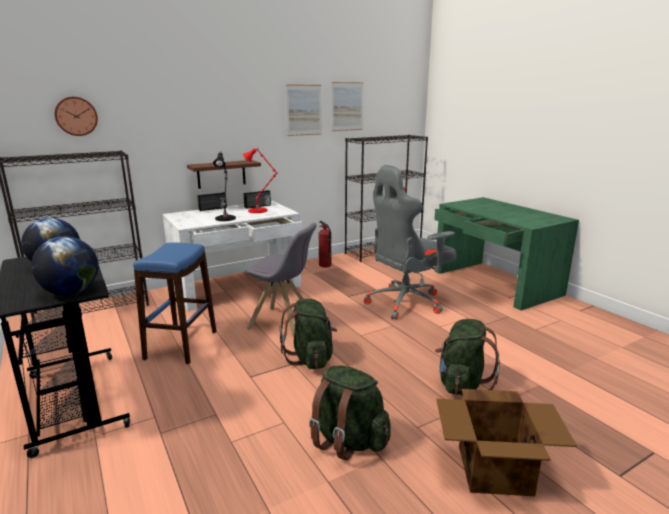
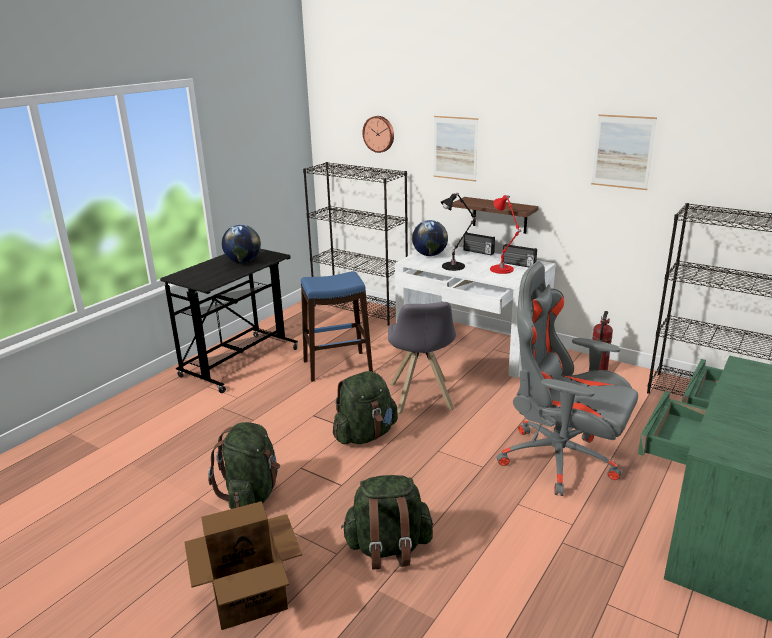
camera: 65 degrees right, 5 degrees up
globe [31,237,99,295] -> globe moved to [412,220,448,256]
picture [332,82,364,131] -> picture moved to [434,116,478,182]

